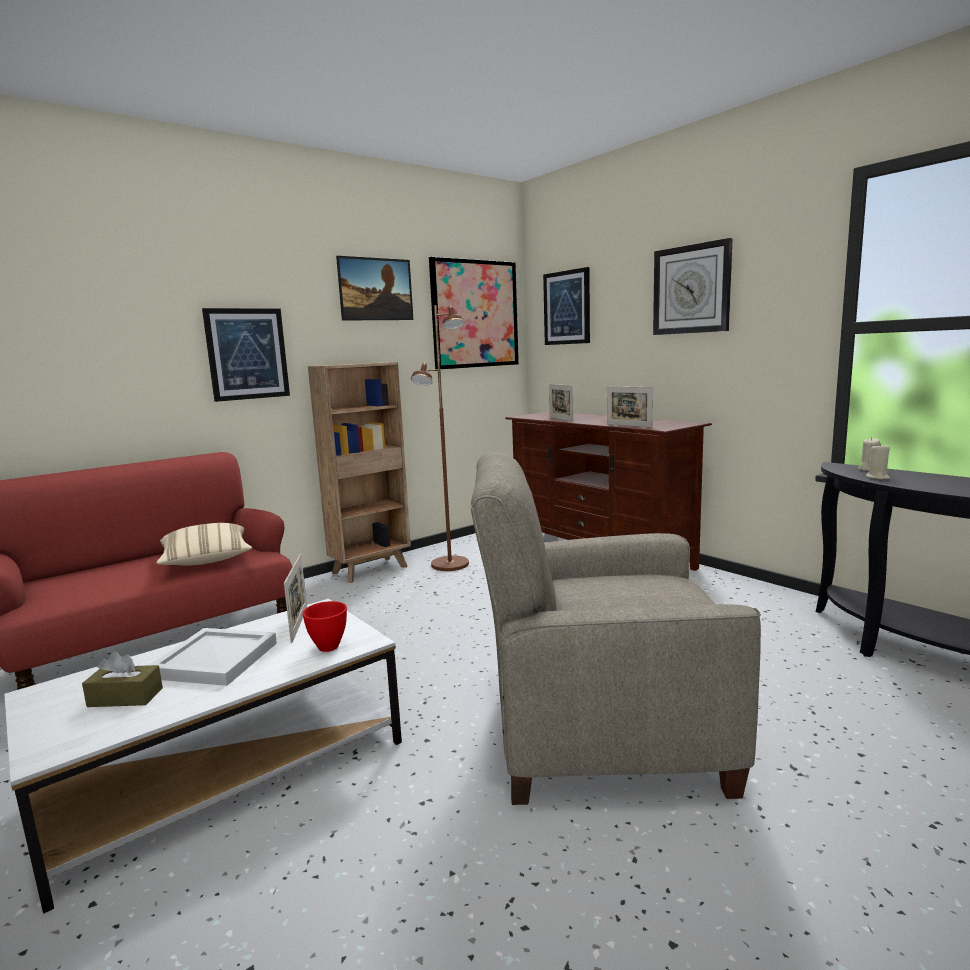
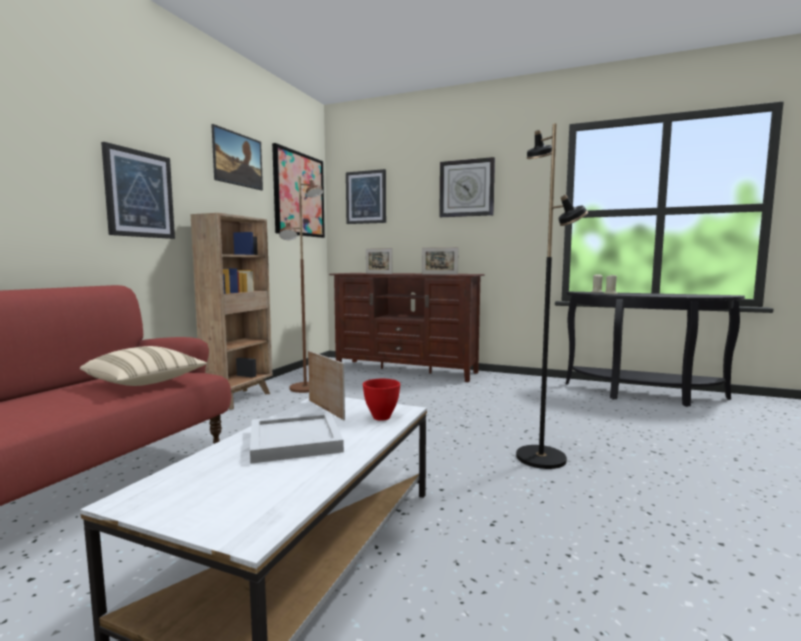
camera: 30 degrees left, 5 degrees down
brown tissue box [82,651,163,707] -> none
beige armchair [471,452,761,805] -> black floor lamp [516,123,588,469]

